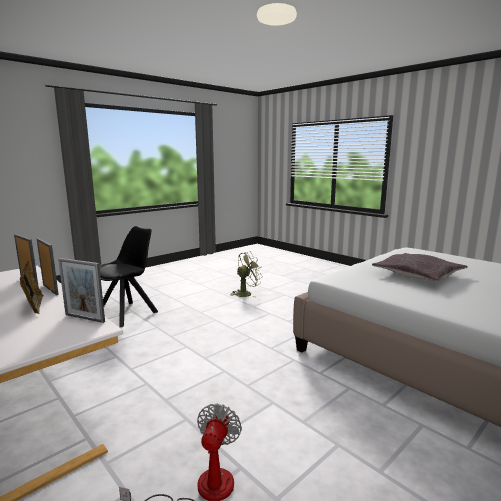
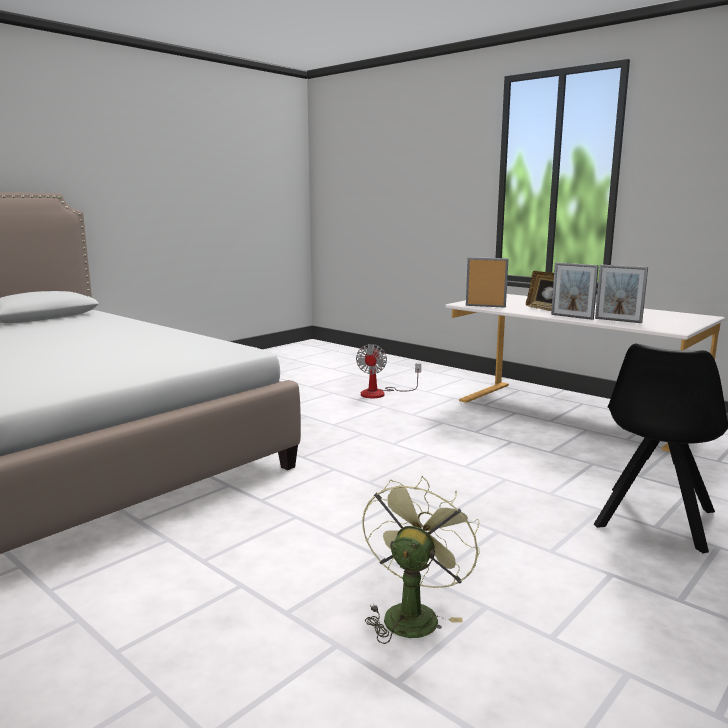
camera: 175 degrees right, 0 degrees up
green fan [230,252,263,298] -> green fan turned 150 degrees clockwise [362,476,480,644]
grey pillow [372,253,468,282] -> none

